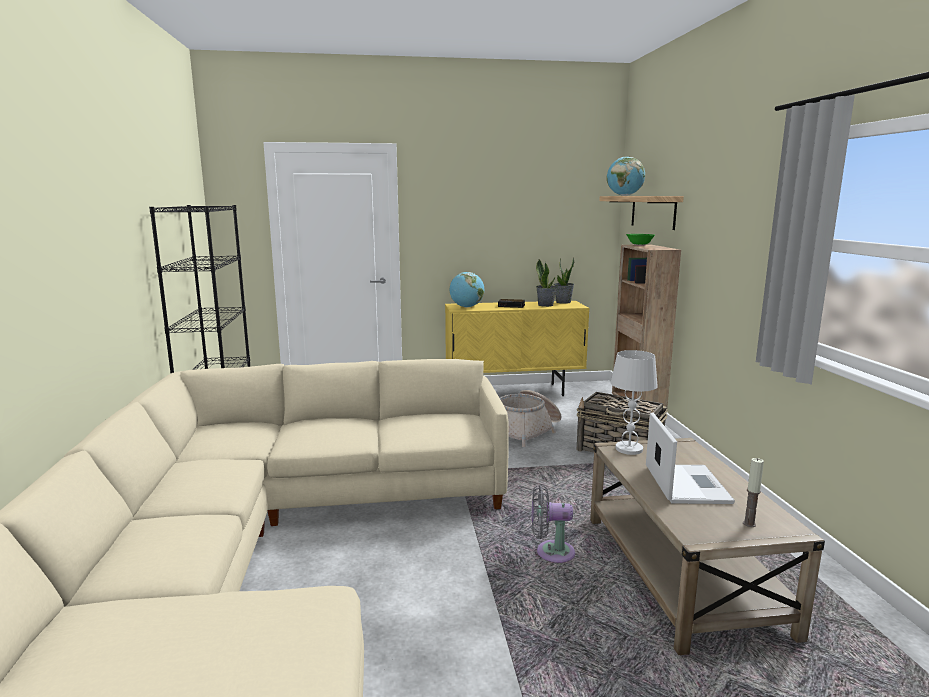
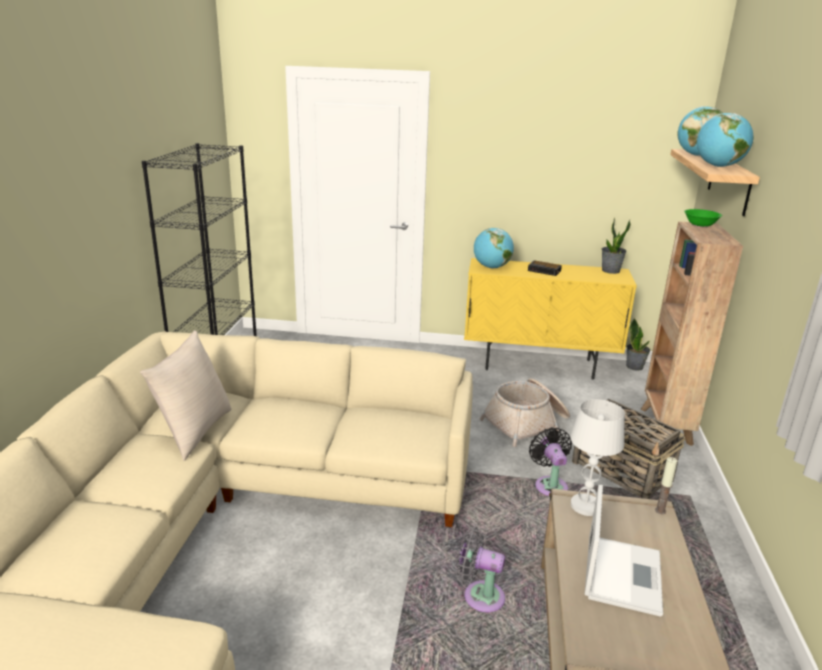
camera: 15 degrees right, 10 degrees up
potted plant [536,259,557,307] -> potted plant moved to [626,318,650,371]
candle [743,458,764,527] -> candle moved to [655,457,677,514]
none -> beige pillow [140,330,232,461]
none -> black fan [529,427,572,496]
none -> globe [697,113,754,167]

